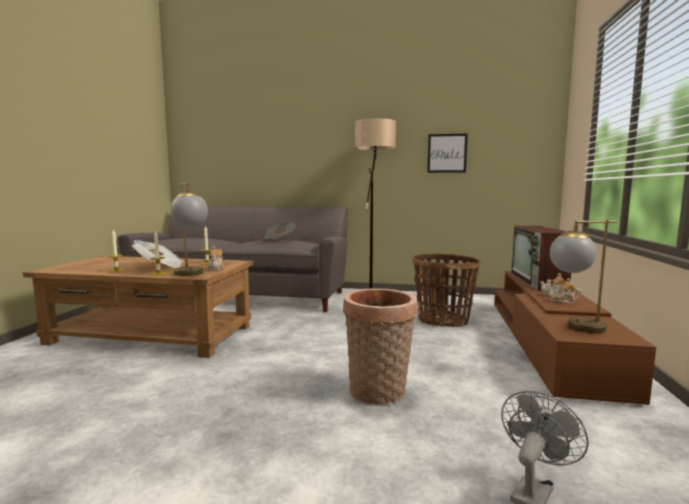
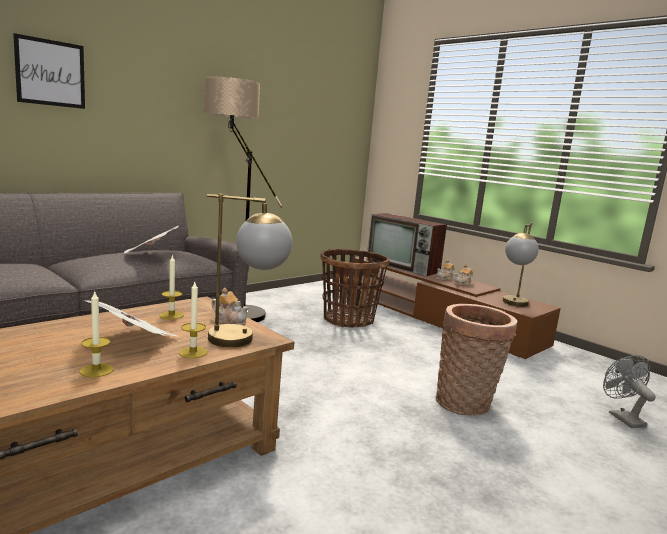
camera: 55 degrees left, 5 degrees up
picture [427,133,468,173] -> picture moved to [13,33,85,109]

